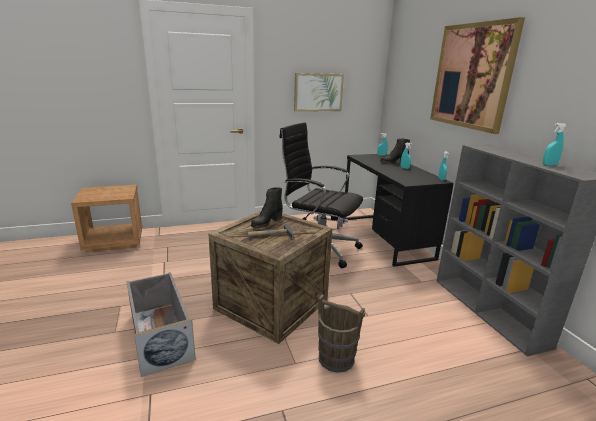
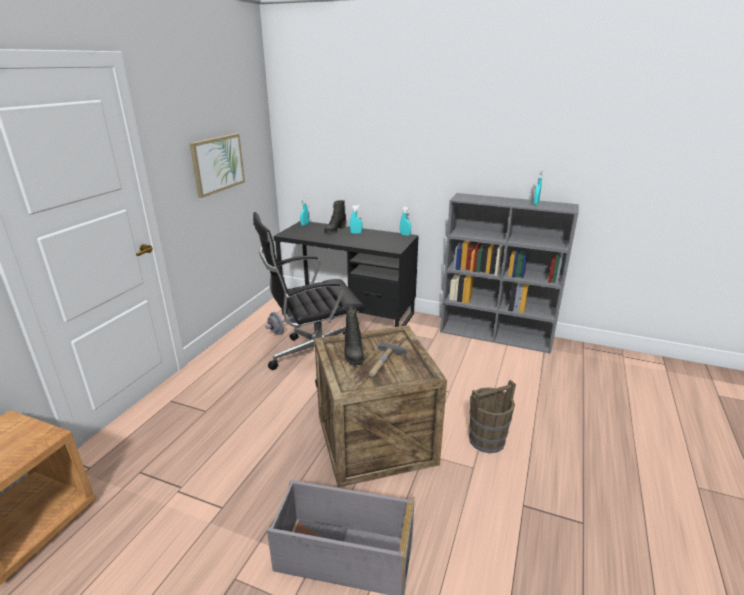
camera: 50 degrees left, 5 degrees up
picture [430,17,525,134] -> none

